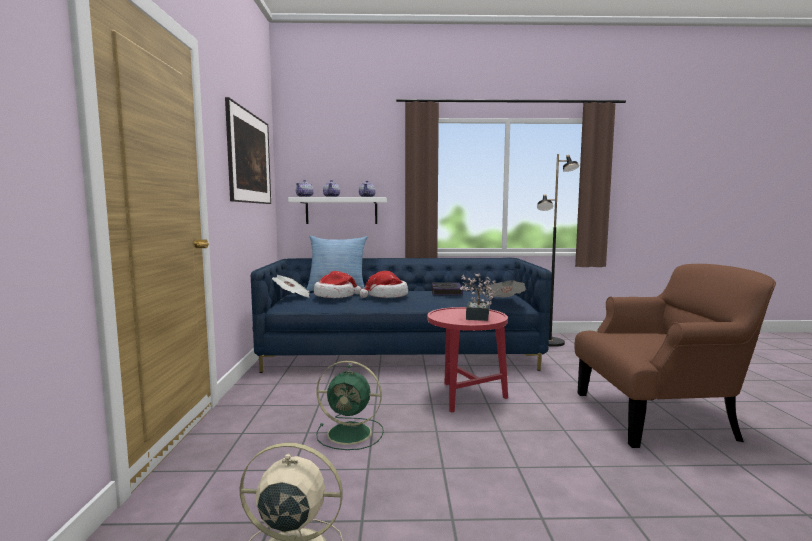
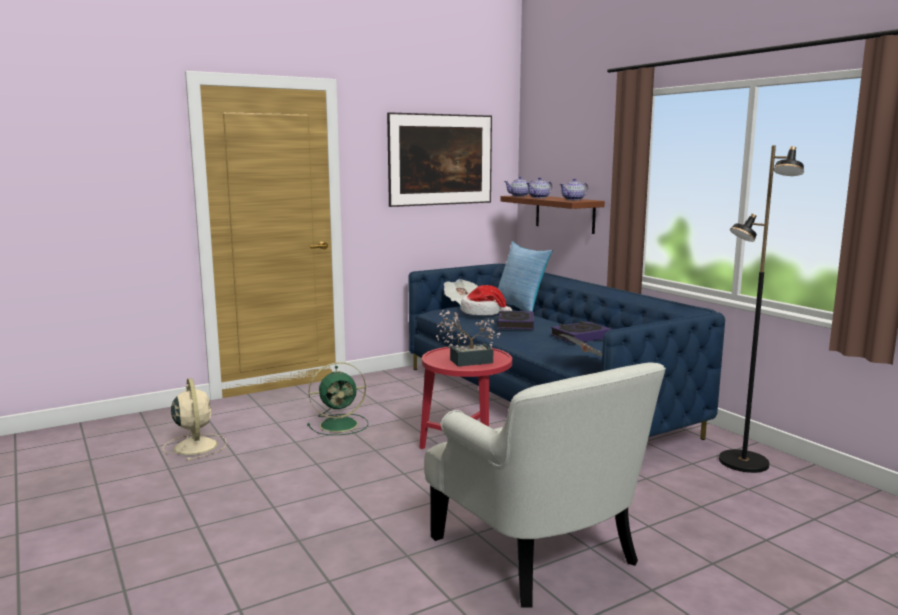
camera: 60 degrees right, 5 degrees up
white shelf [288,197,387,224] -> brown shelf [500,195,605,234]
green fan [316,361,384,450] -> green fan turned 90 degrees counterclockwise [307,362,368,435]
hat [359,271,408,298] -> book [498,311,534,330]
brown armchair [574,264,776,448] -> white armchair [424,362,666,608]

